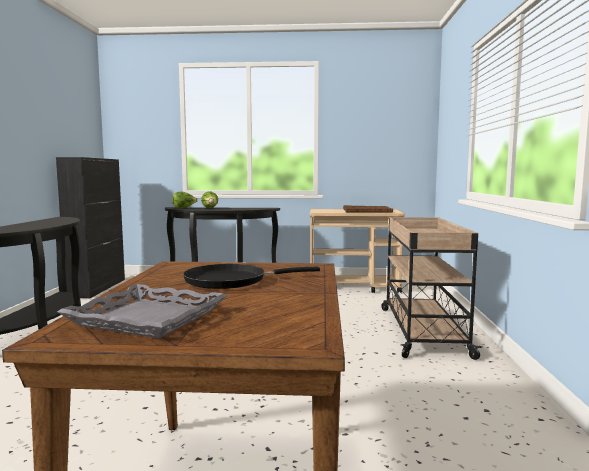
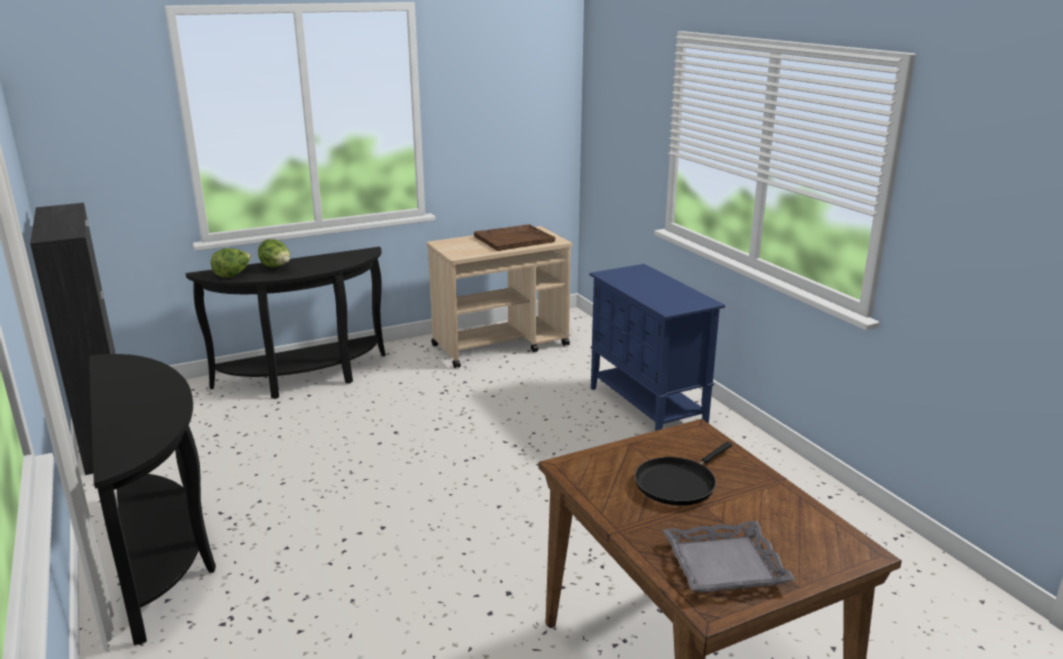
camera: 30 degrees left, 15 degrees up
beige cart [381,217,482,360] -> blue cabinet [590,264,725,431]

